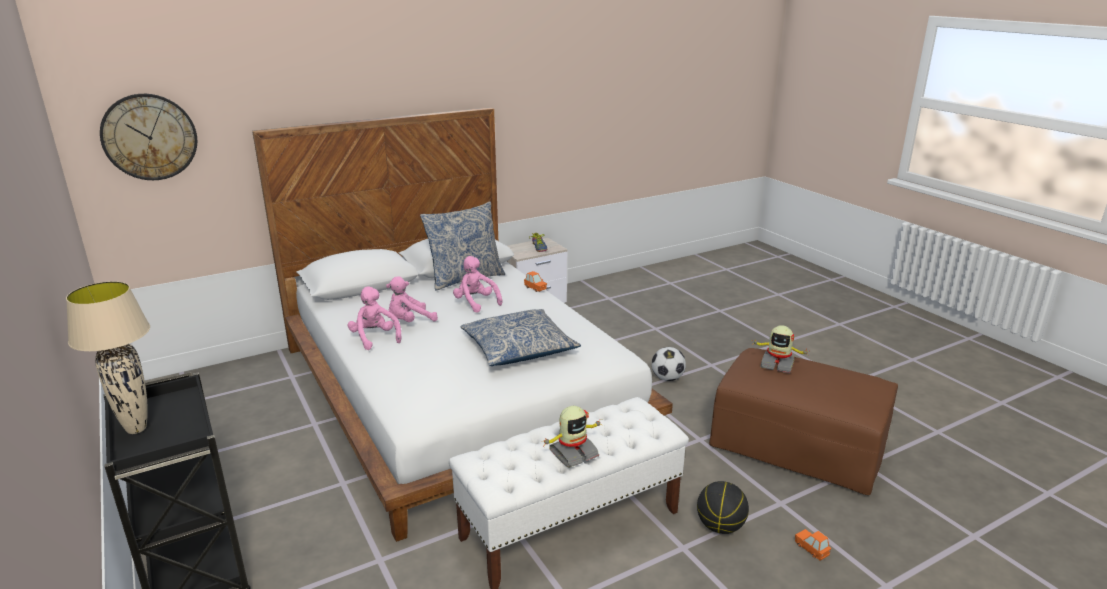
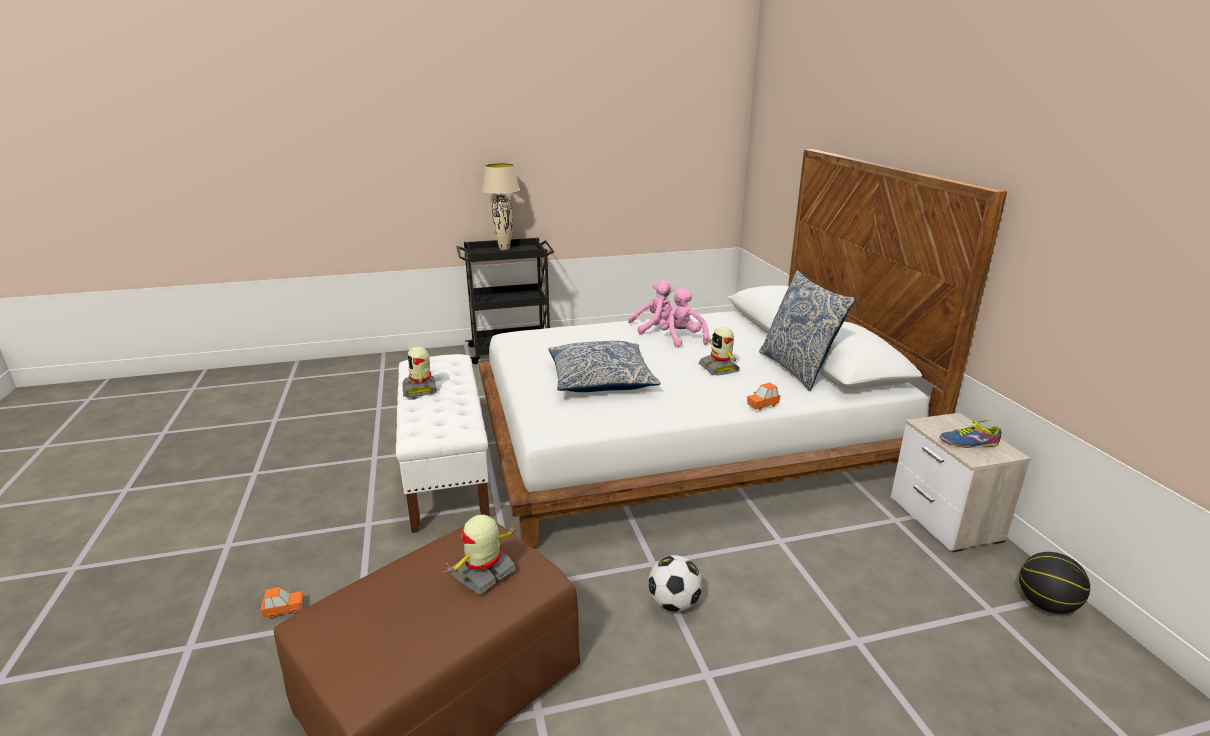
camera: 105 degrees right, 0 degrees up
wall clock [100,94,197,180] -> none
pink plush toy [453,256,502,313] -> toy robot [699,327,740,375]
basketball [697,481,749,534] -> basketball moved to [1019,552,1090,614]

